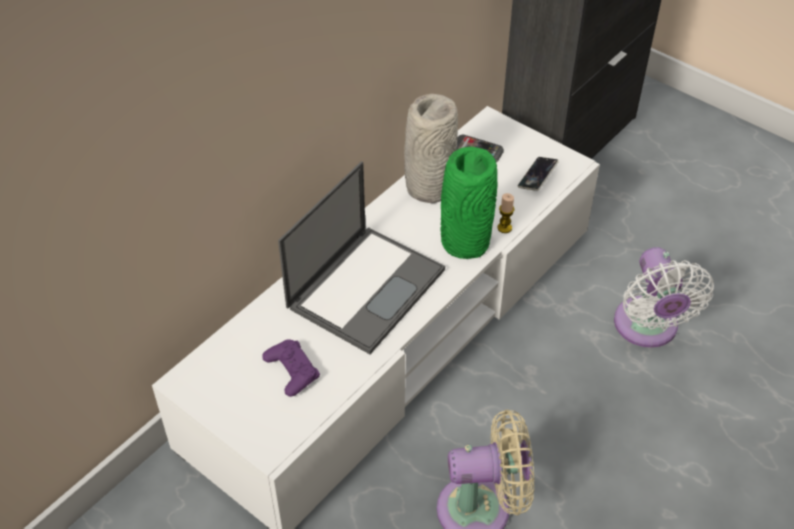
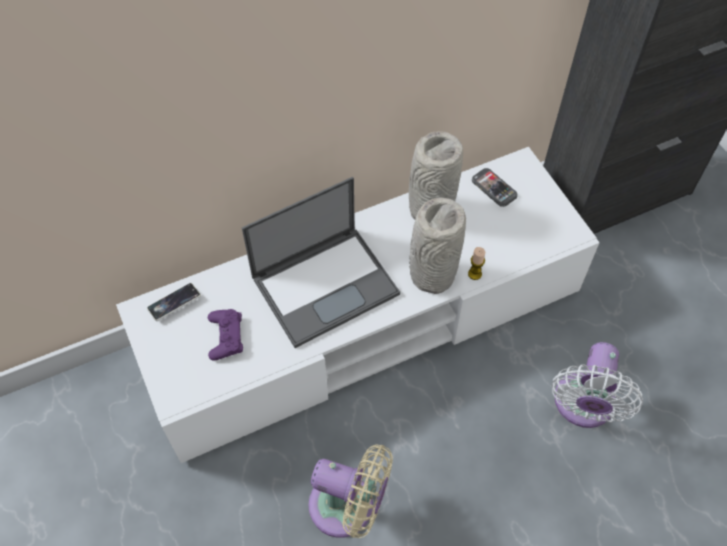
camera: 25 degrees right, 10 degrees up
green vase [441,146,497,259] -> grey vase [409,198,466,294]
phone [518,157,559,191] -> phone moved to [147,283,201,321]

